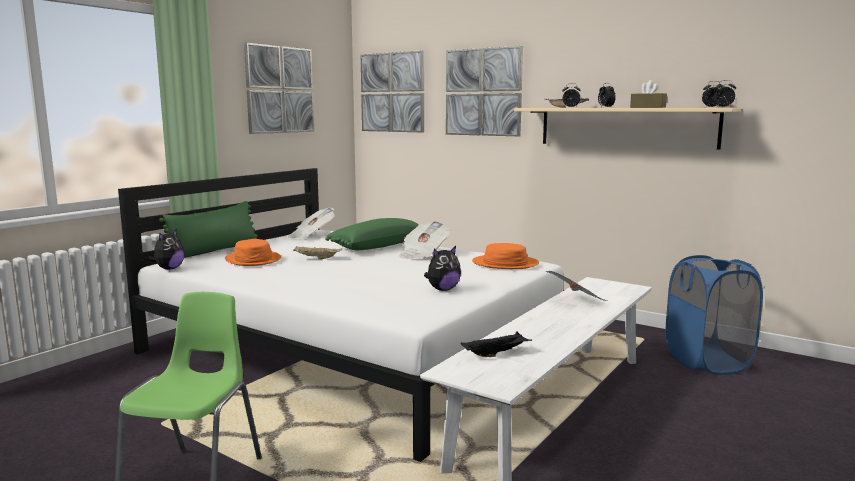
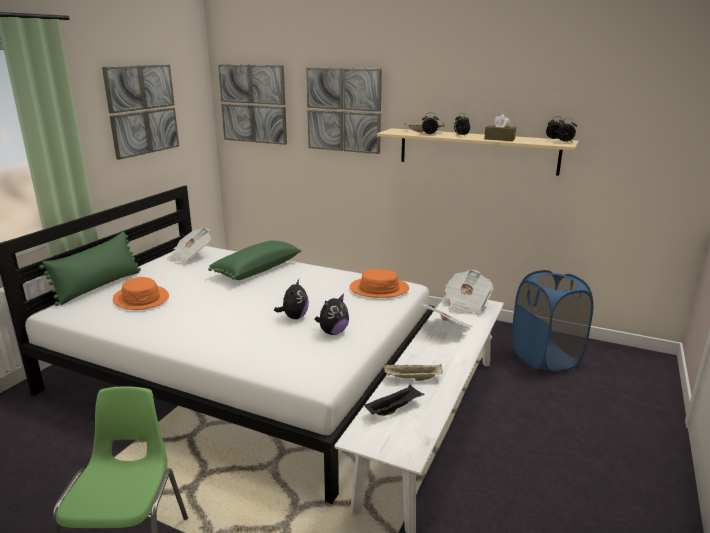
camera: 10 degrees left, 10 degrees up
plush toy [148,229,185,270] -> plush toy moved to [274,279,309,319]
beige tray [293,246,342,259] -> beige tray moved to [384,364,443,381]
newspaper [400,221,451,259] -> newspaper moved to [444,270,494,314]

